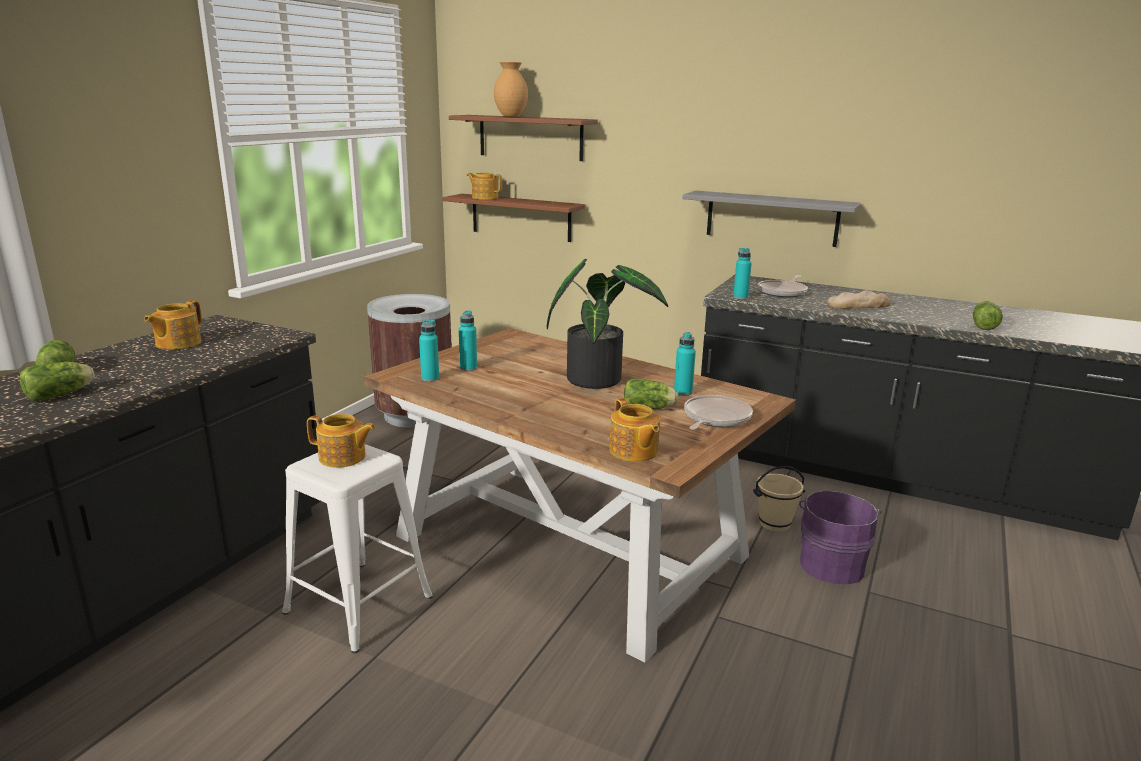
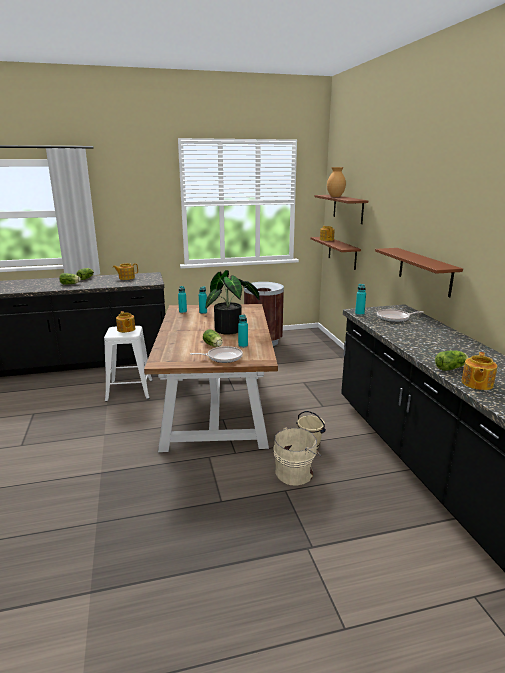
camera: 50 degrees right, 0 degrees up
teapot [609,398,660,462] -> teapot moved to [461,352,497,390]
grey shelf [683,191,861,247] -> brown shelf [375,248,463,298]
purple bucket [799,491,882,584] -> beige bucket [273,427,321,485]
bread [827,290,891,309] -> none

